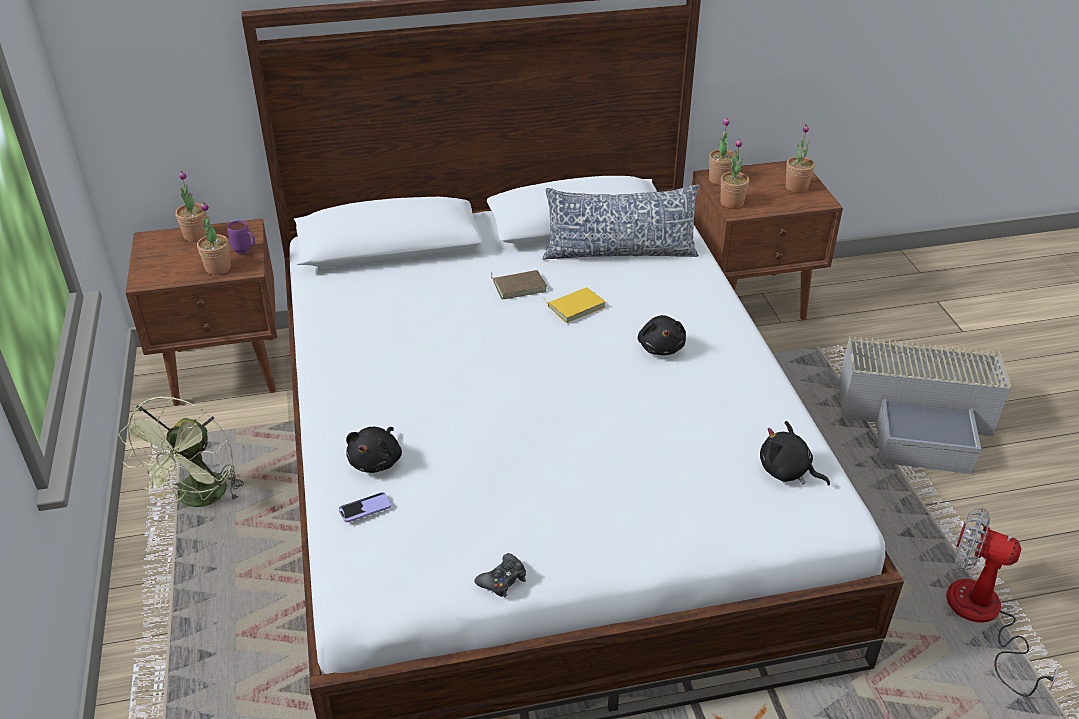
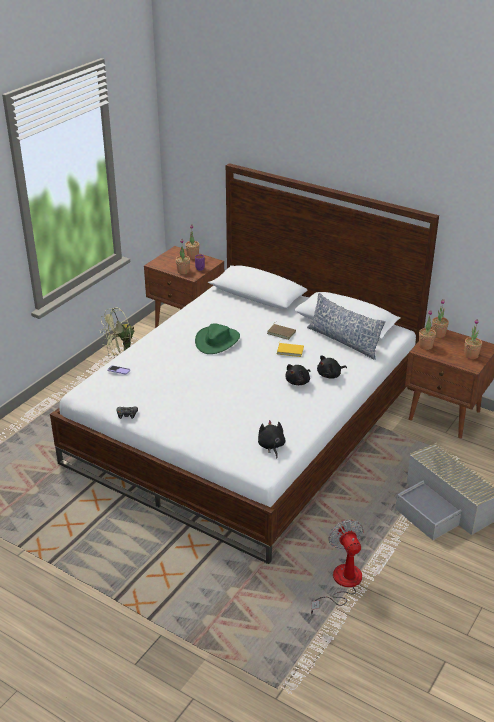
camera: 45 degrees right, 5 degrees down
black plush toy [346,427,402,473] -> black plush toy moved to [317,355,347,379]
none -> green hat [195,323,240,354]

